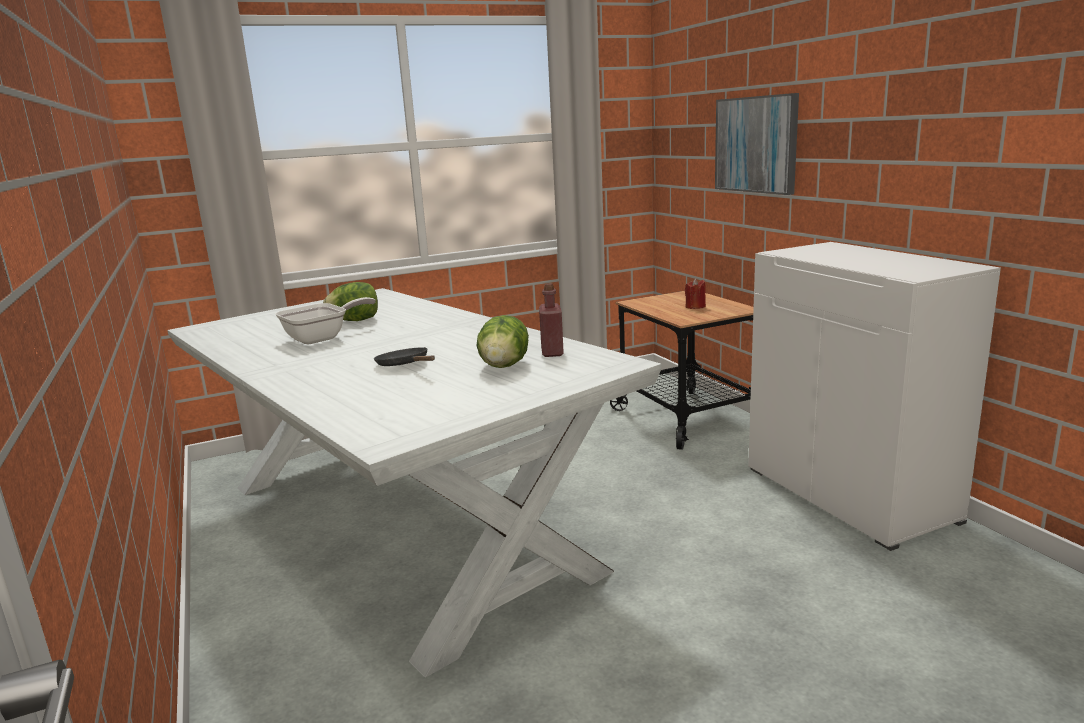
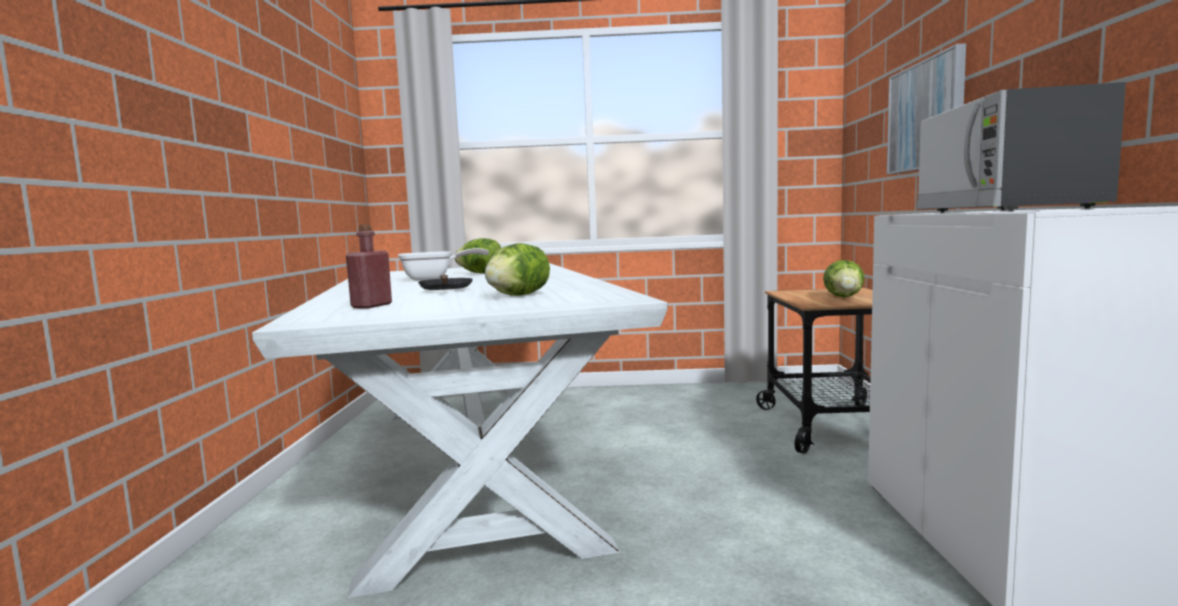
camera: 25 degrees right, 10 degrees down
red bottle [539,283,564,357] -> red bottle moved to [346,224,392,309]
red candle [685,278,706,309] -> lettuce [823,260,865,297]
none -> microwave [916,82,1126,213]

